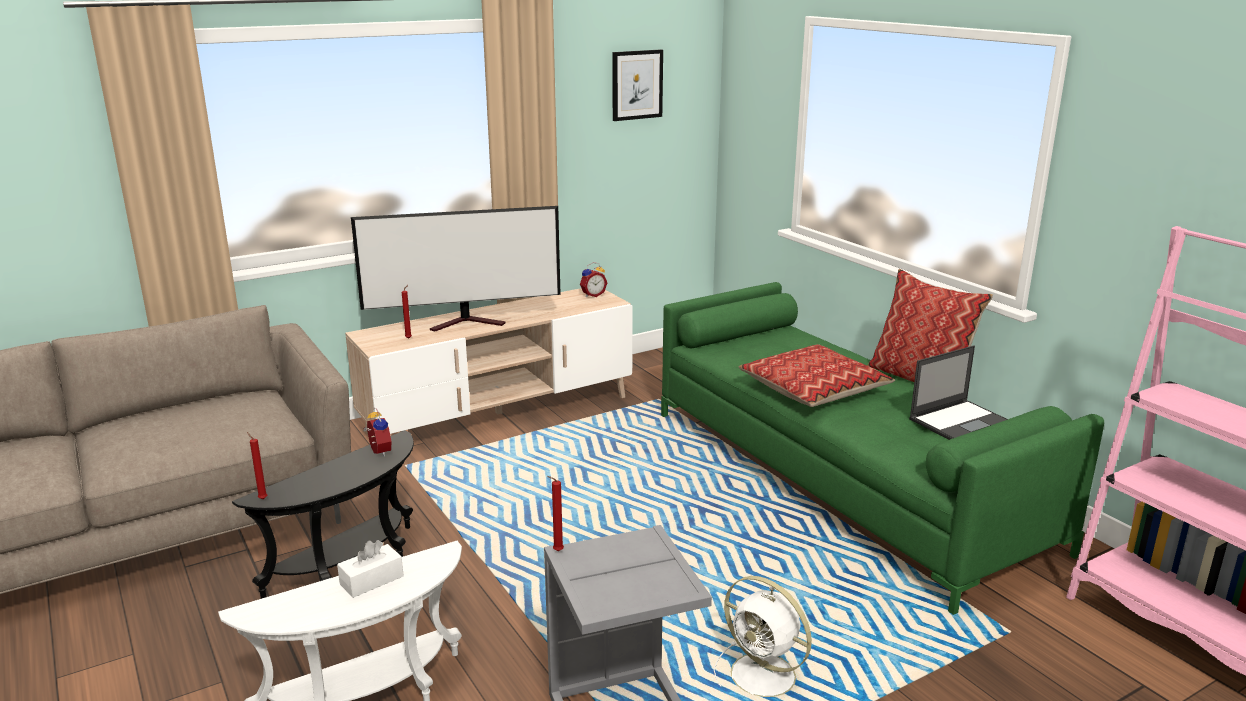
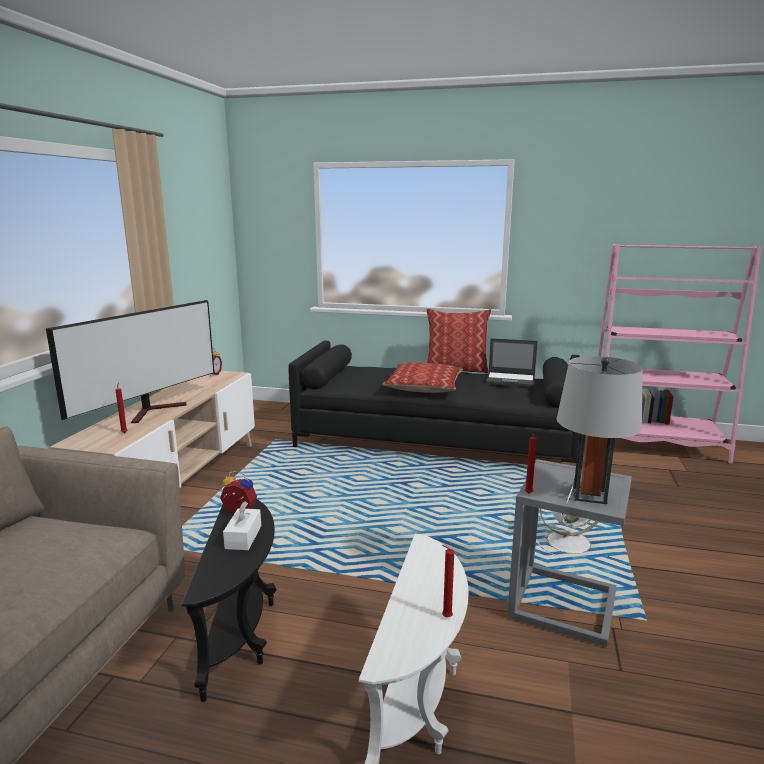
camera: 45 degrees left, 5 degrees down
red candle [247,432,267,499] -> red candle moved to [442,545,454,618]
white tissue box [337,540,404,598] -> white tissue box moved to [223,502,261,550]
picture [612,49,663,121] -> none
green sofa [661,282,1104,615] -> black sofa [288,341,580,463]
laptop [909,345,1008,440] -> laptop turned 90 degrees clockwise [486,338,538,387]
none -> grey table lamp [557,356,643,504]

